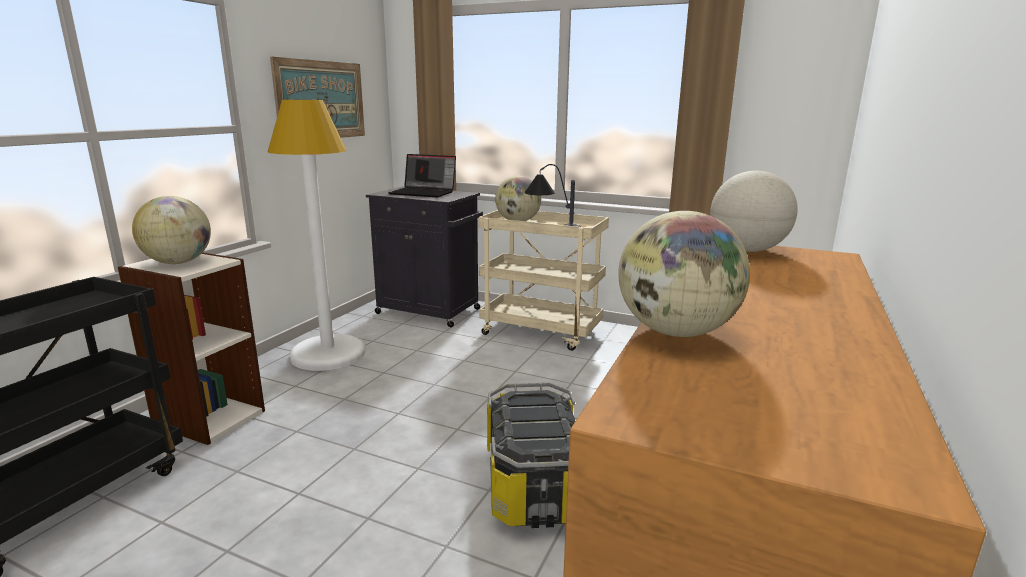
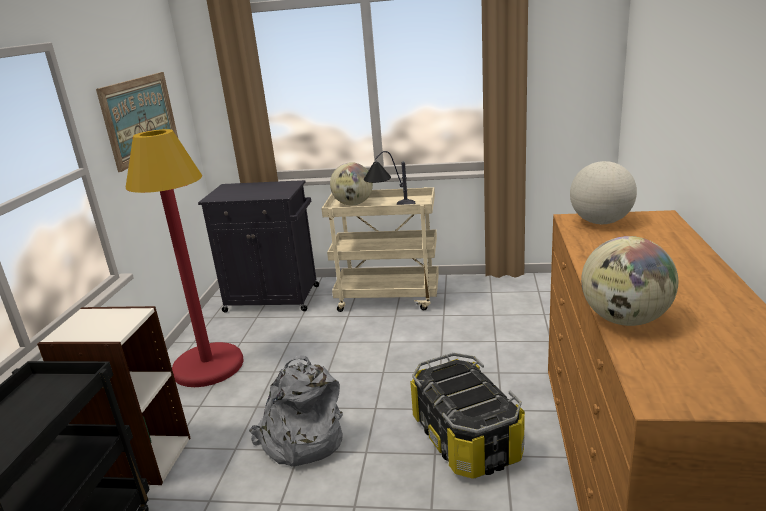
camera: 15 degrees left, 5 degrees up
globe [132,196,211,264] -> none
white floor lamp [268,100,366,371] -> red floor lamp [126,129,243,387]
laptop [388,154,456,197] -> none
none -> grey backpack [249,355,343,467]

